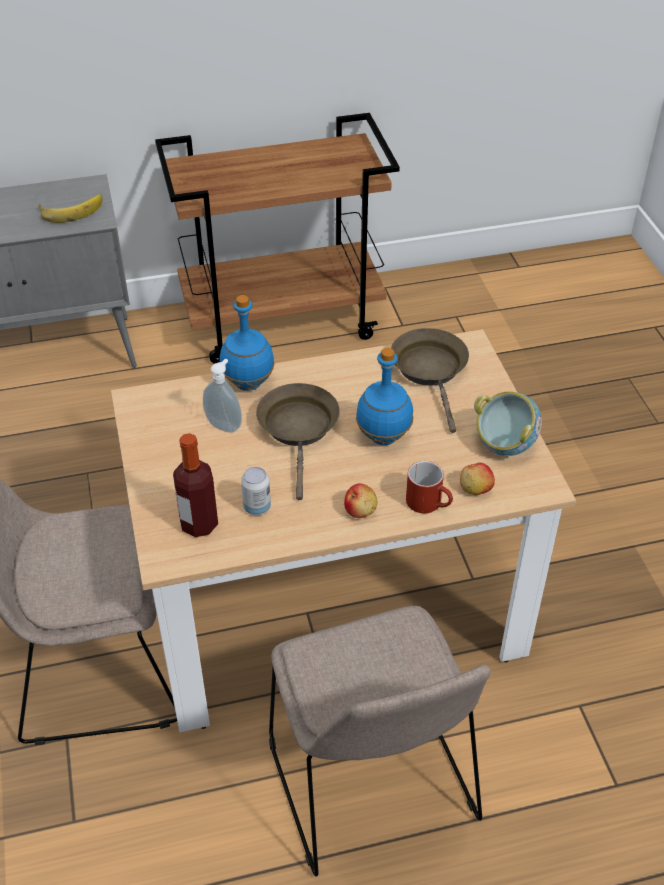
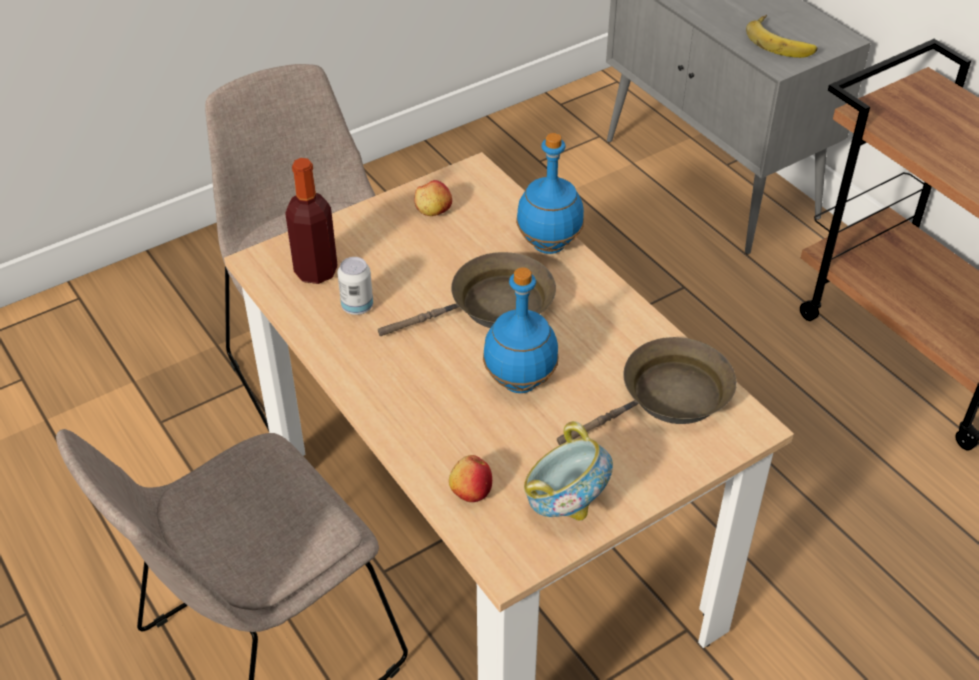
camera: 70 degrees right, 0 degrees up
soap dispenser [203,359,242,433] -> none
apple [344,484,377,518] -> apple moved to [414,180,452,216]
red mug [406,461,453,513] -> none

